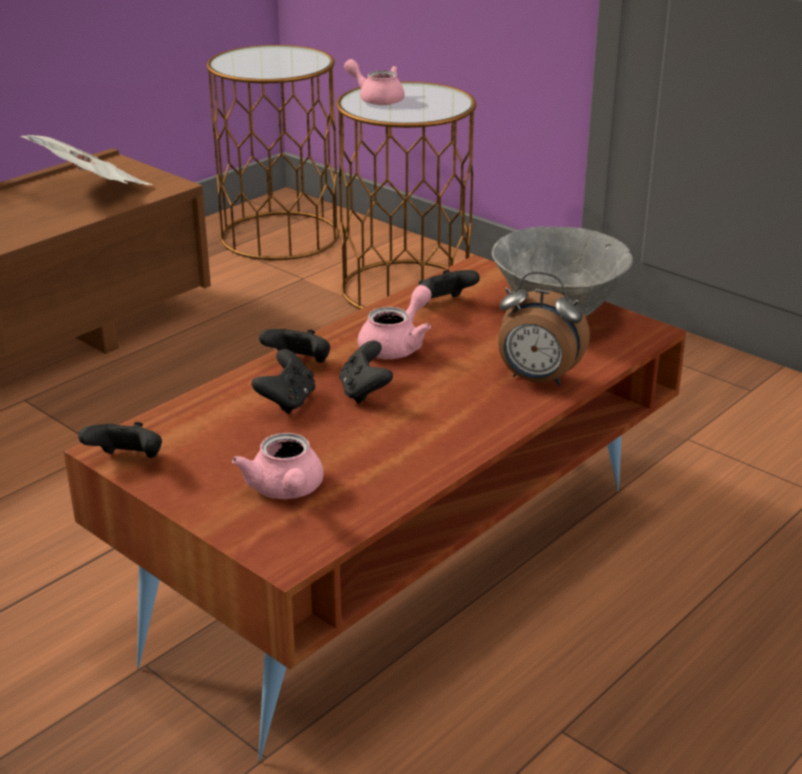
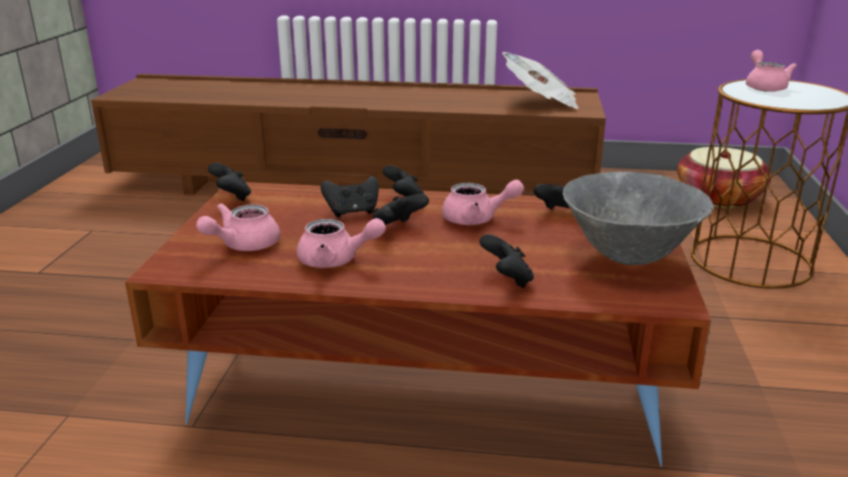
camera: 55 degrees right, 5 degrees down
brown side table [207,45,339,260] -> basket [677,147,771,208]
alarm clock [498,271,590,386] -> black game controller [479,234,534,288]
none -> pink teapot [297,218,386,268]

